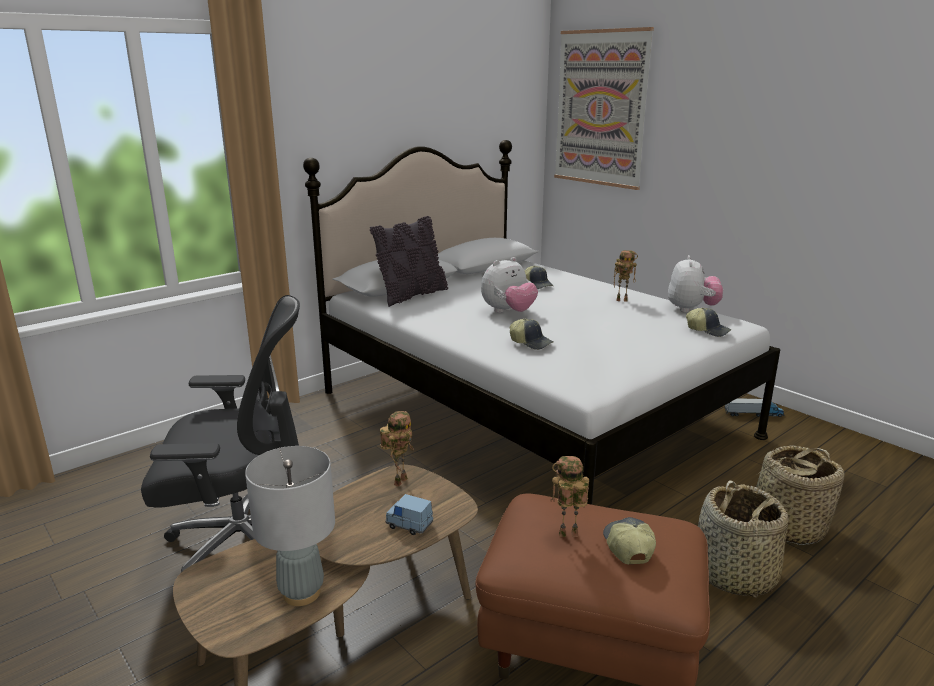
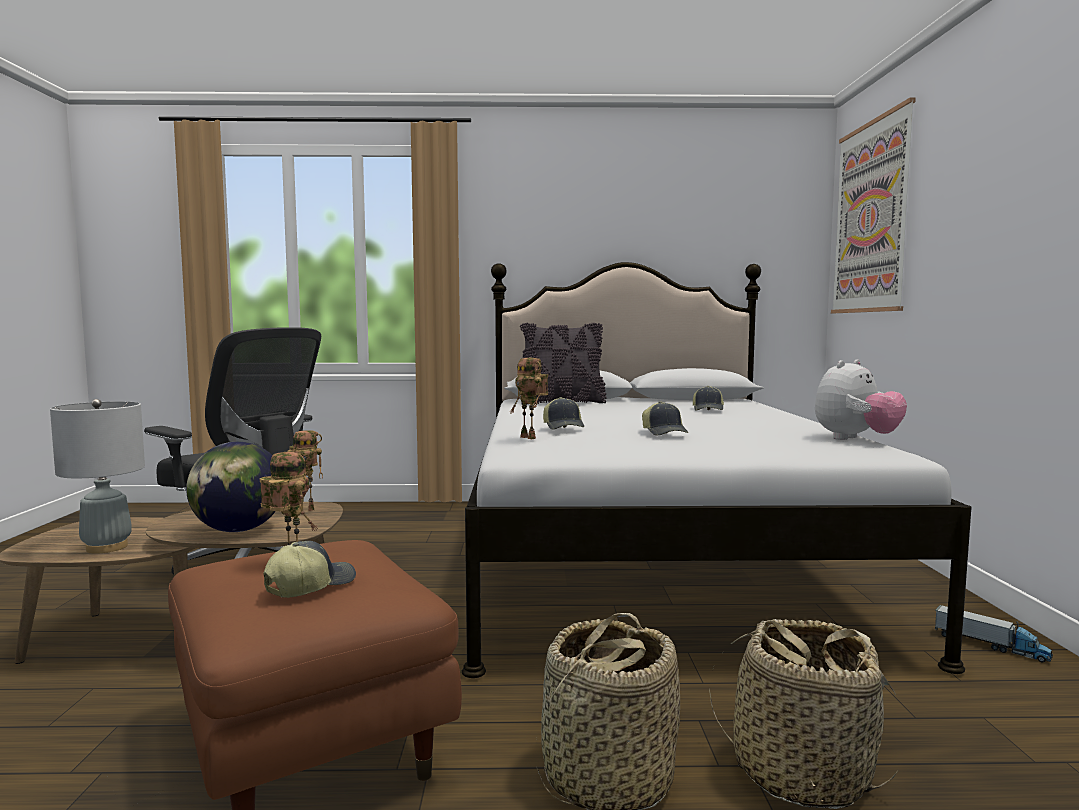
camera: 40 degrees right, 15 degrees down
blue toy car [385,494,433,535] -> globe [186,442,276,532]
plush toy [481,257,538,313] -> none
toy robot [614,250,638,302] -> toy robot moved to [510,358,548,439]
cap [686,308,731,337] -> cap moved to [642,401,688,435]

